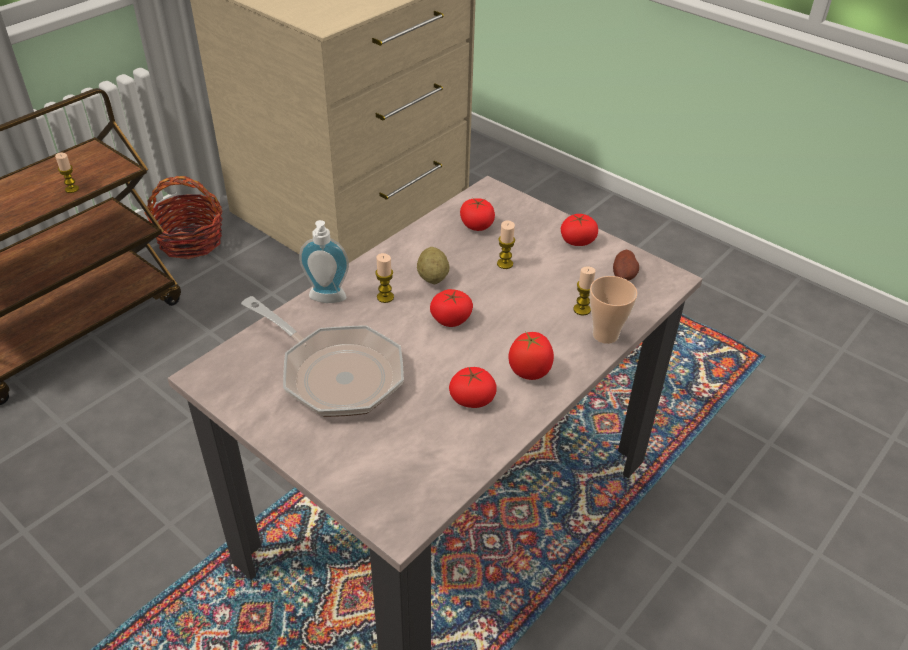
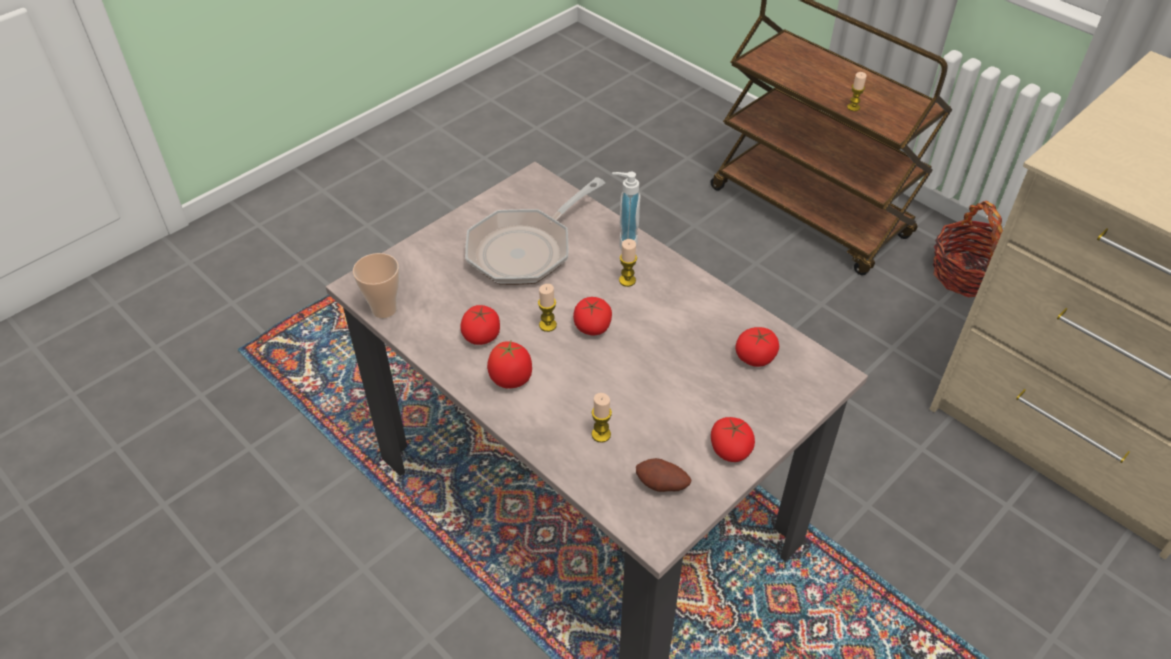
camera: 95 degrees right, 5 degrees up
potato [417,247,450,284] -> none
candle [497,221,515,269] -> candle moved to [538,284,557,332]
cup [589,276,638,344] -> cup moved to [353,253,399,318]

